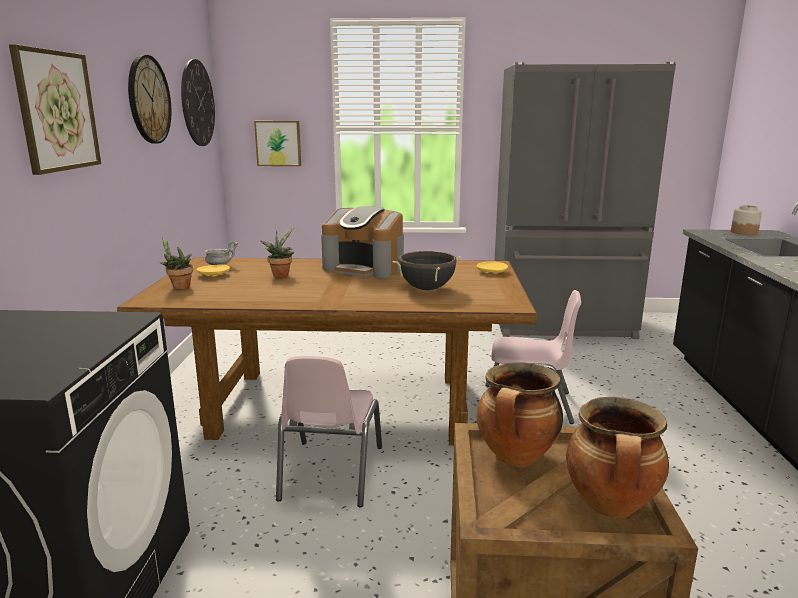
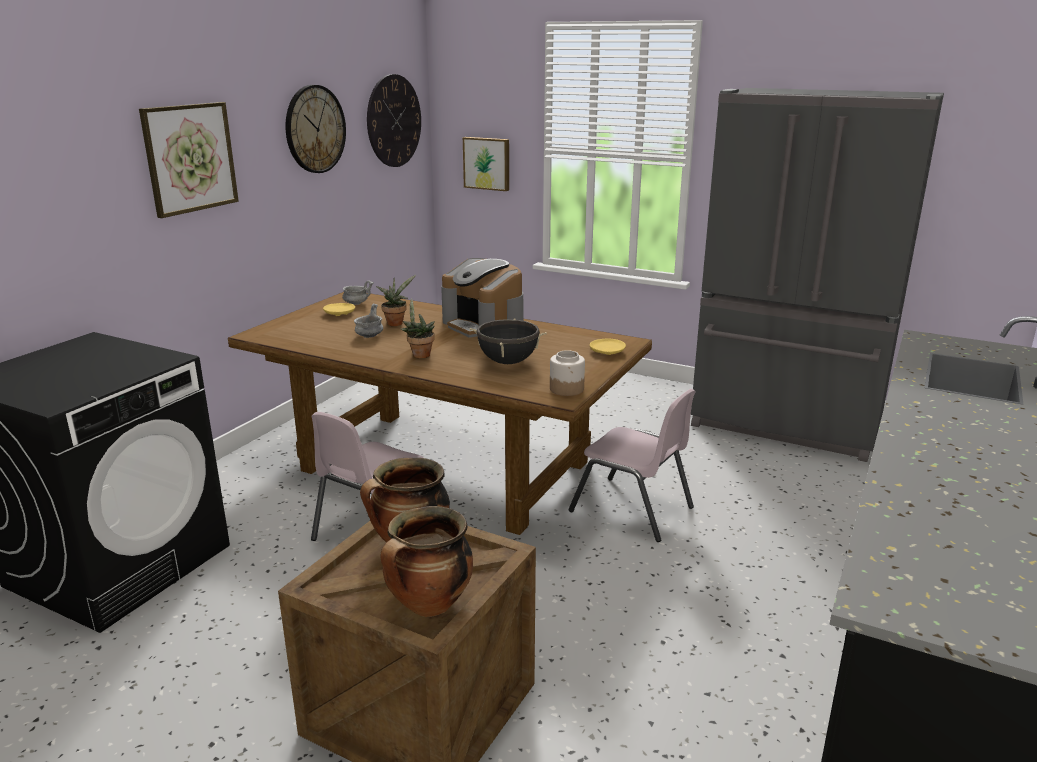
camera: 25 degrees right, 5 degrees up
potted plant [160,237,193,289] -> potted plant moved to [400,298,435,358]
jar [731,205,762,235] -> jar moved to [550,350,585,396]
none -> grey bowl [354,304,383,338]

